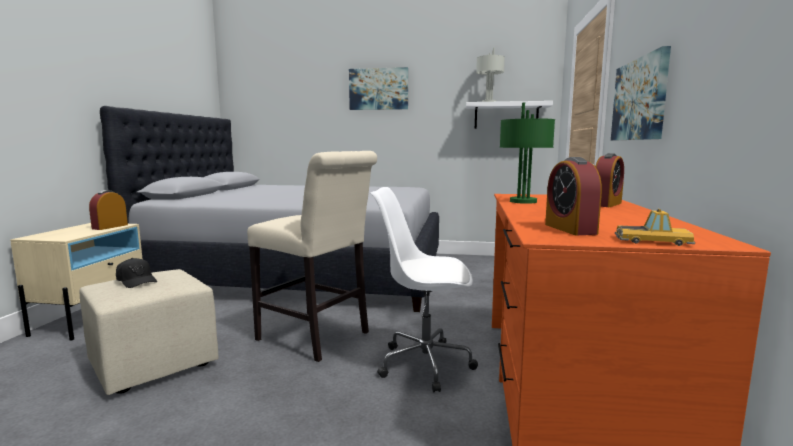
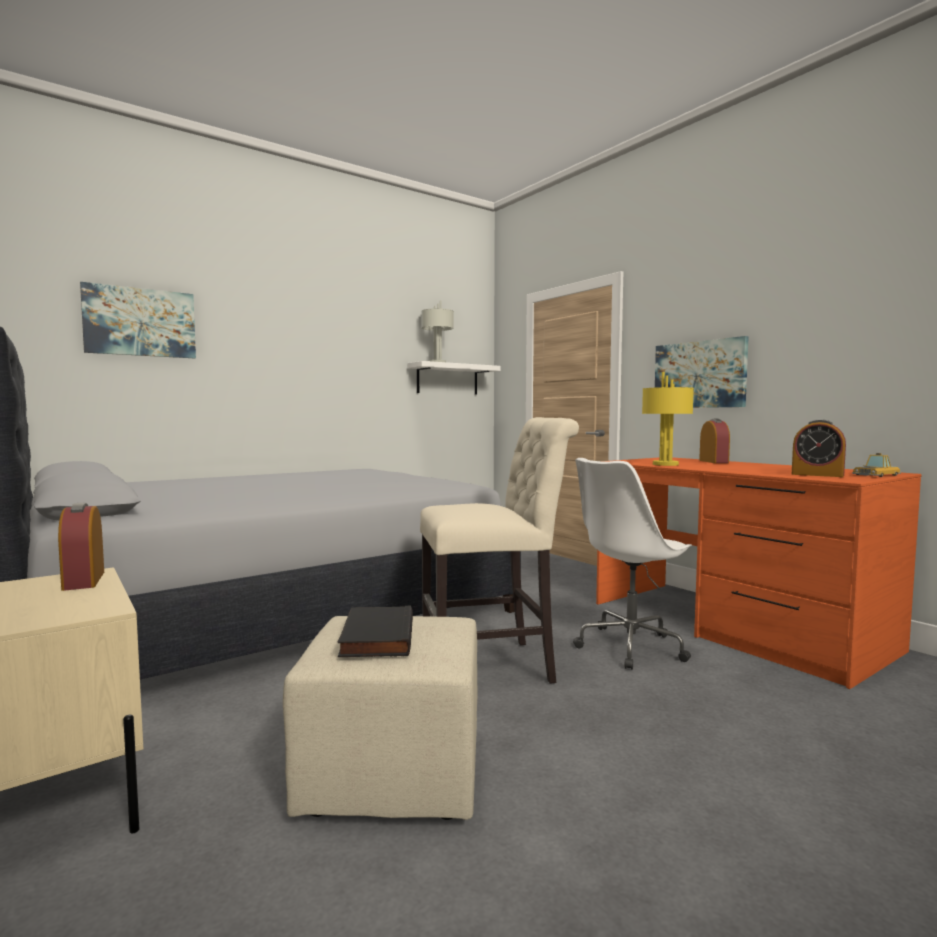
camera: 45 degrees left, 5 degrees down
black cap [116,258,157,288] -> black book [338,605,413,657]
picture [349,67,408,110] -> picture moved to [80,282,196,358]
green table lamp [500,102,555,204] -> yellow table lamp [642,372,694,466]

